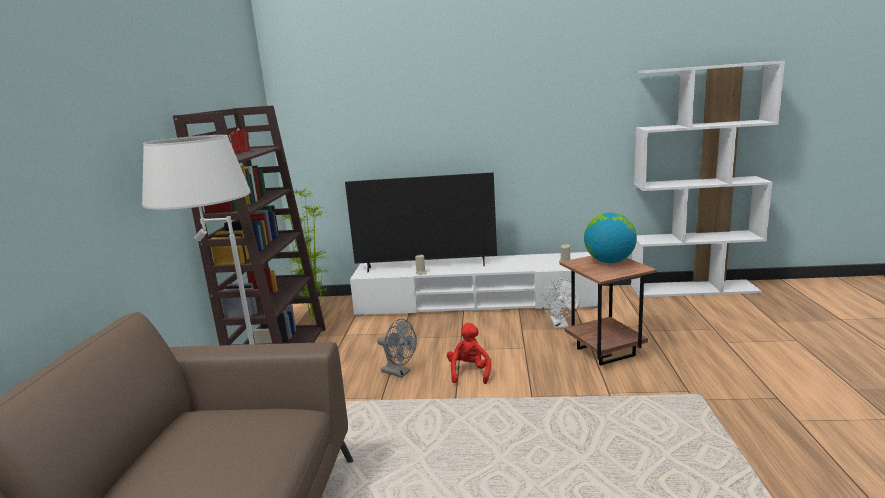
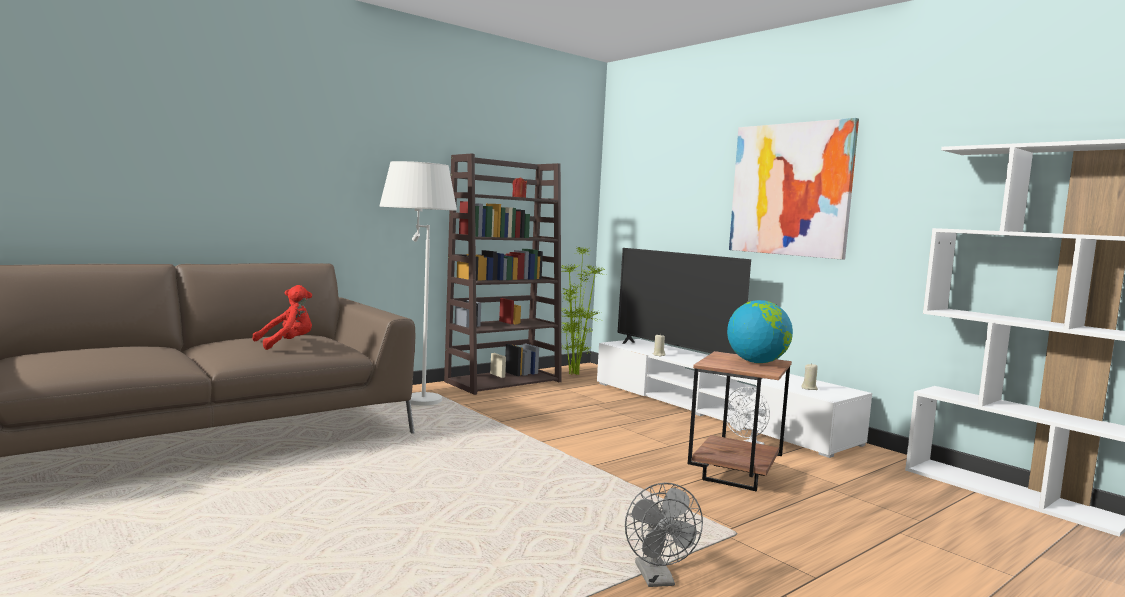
camera: 45 degrees right, 10 degrees down
grey fan [377,319,417,378] -> grey fan moved to [625,482,703,587]
red plush toy [447,323,491,384] -> red plush toy moved to [252,285,312,350]
none -> picture [729,118,859,260]

